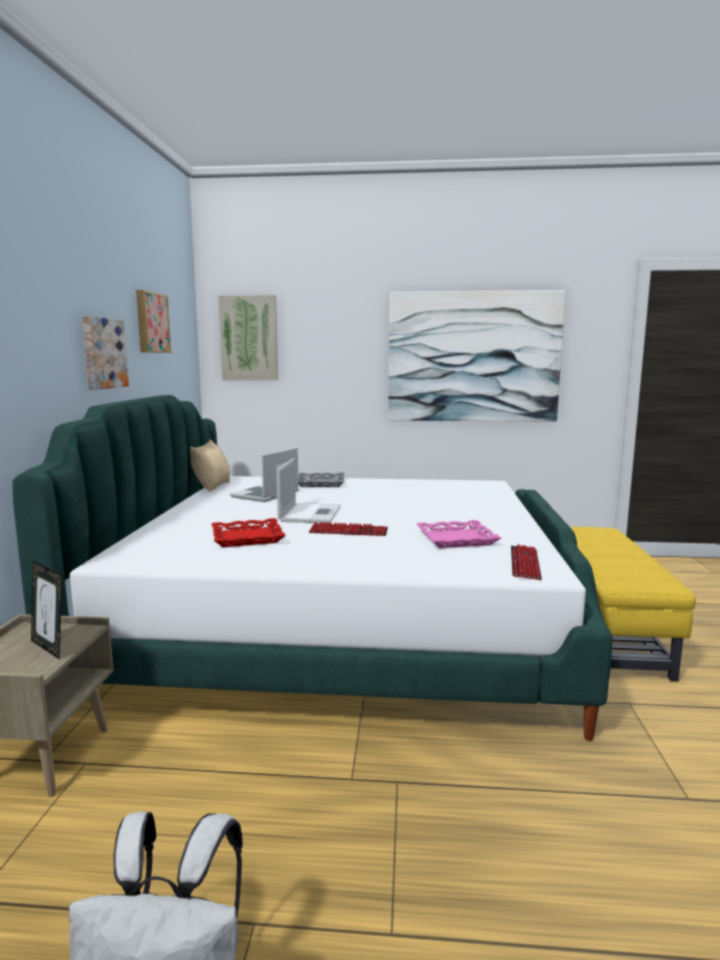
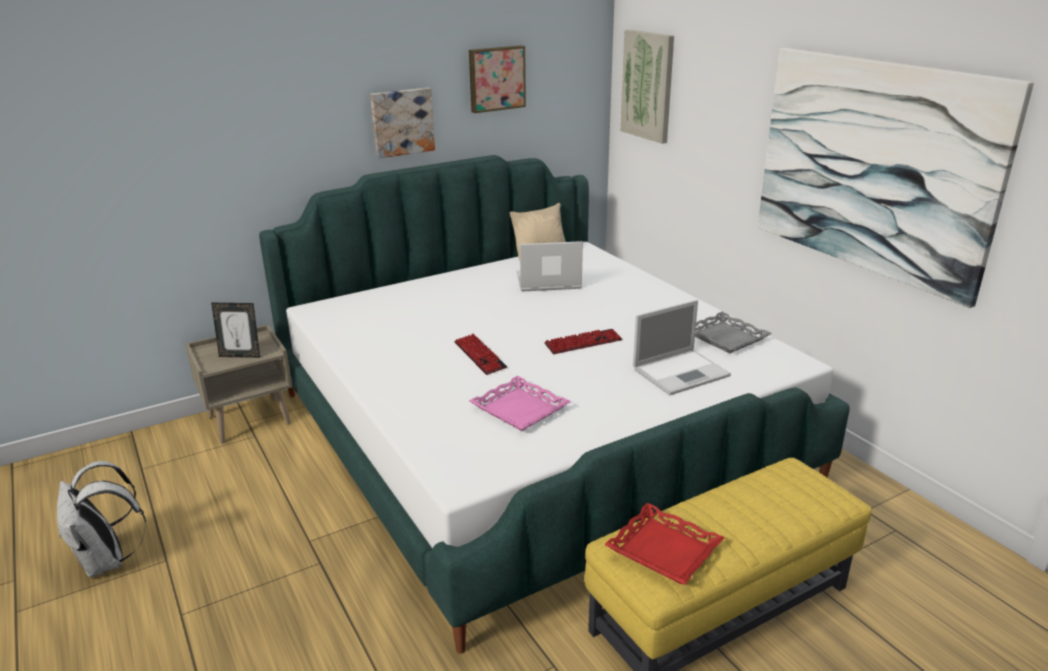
camera: 55 degrees right, 15 degrees up
picture frame [31,561,62,660] -> picture frame turned 90 degrees counterclockwise [211,303,260,358]
red tray [211,518,286,547] -> red tray moved to [604,503,725,585]
laptop [276,458,341,524] -> laptop moved to [633,300,731,395]
grey tray [298,473,345,487] -> grey tray moved to [695,312,772,353]
keyboard [511,544,542,580] -> keyboard moved to [544,329,622,354]

